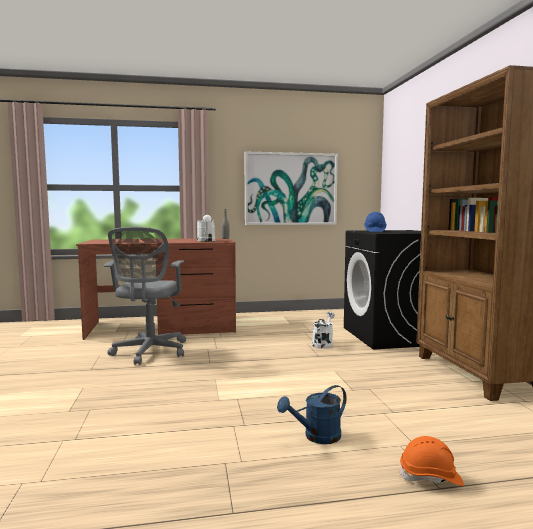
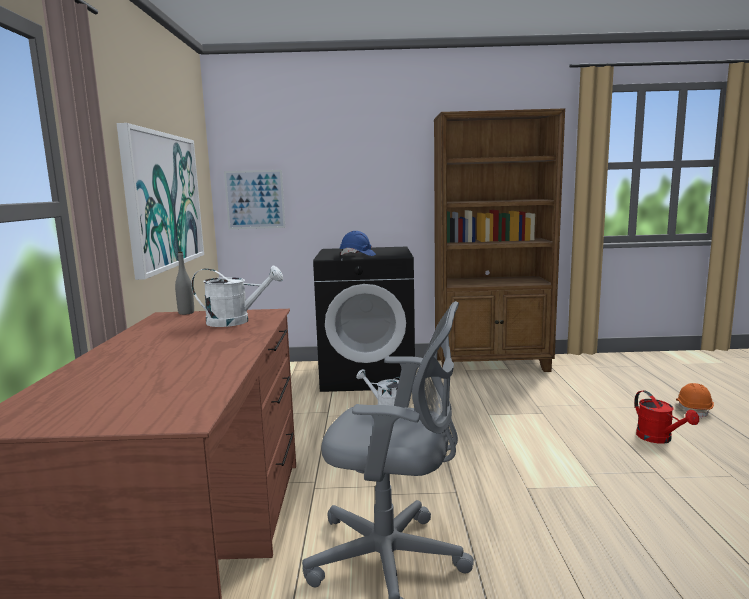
camera: 80 degrees left, 5 degrees up
blue watering can [277,385,347,444] -> red watering can [634,390,699,444]
none -> picture [224,170,285,229]

